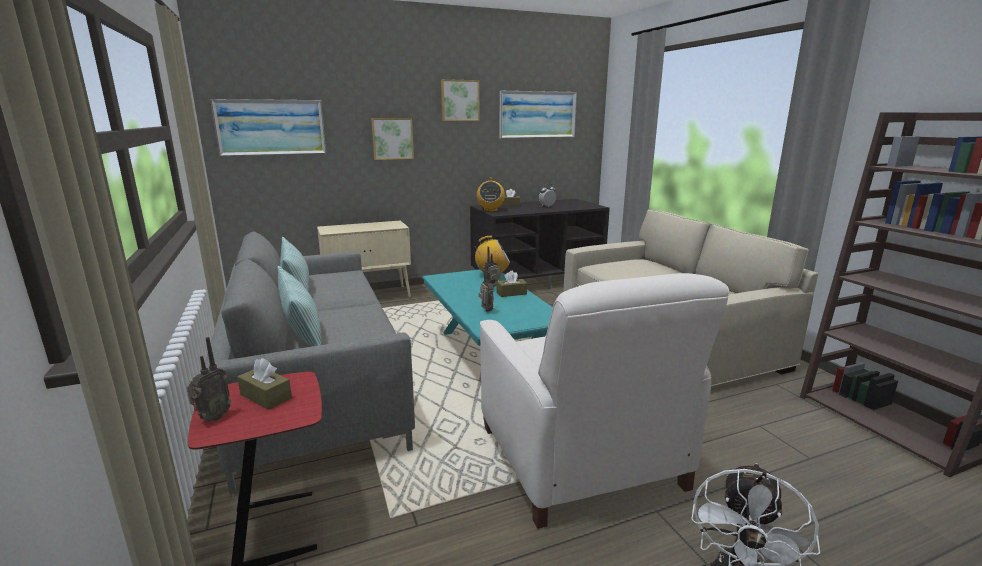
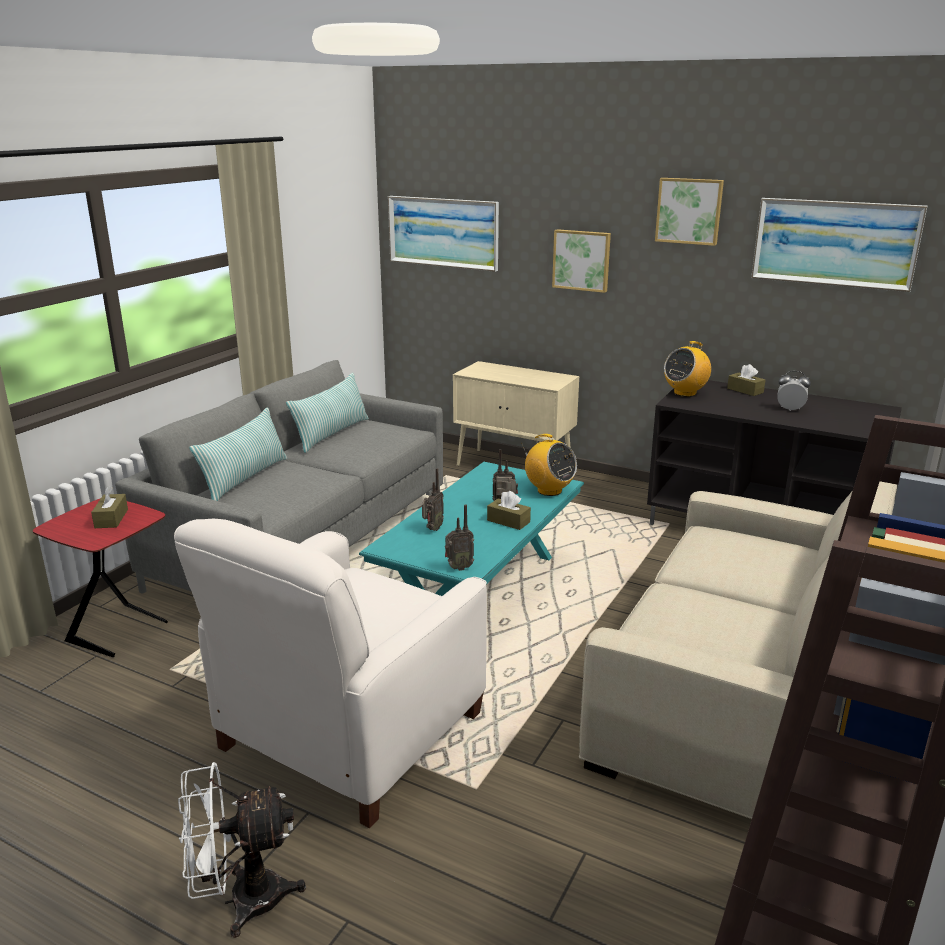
camera: 50 degrees right, 5 degrees up
radio [186,337,231,421] -> radio moved to [445,505,474,571]

